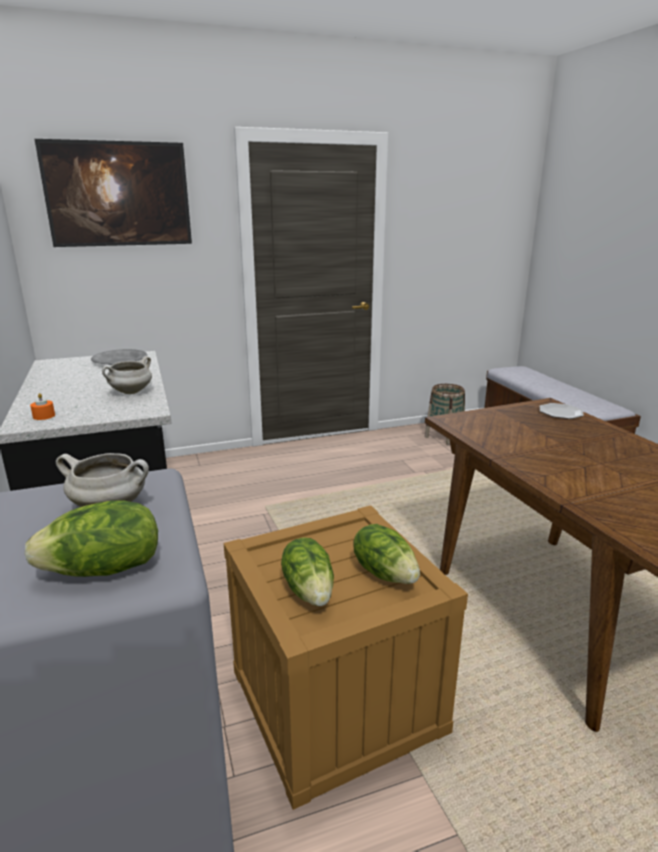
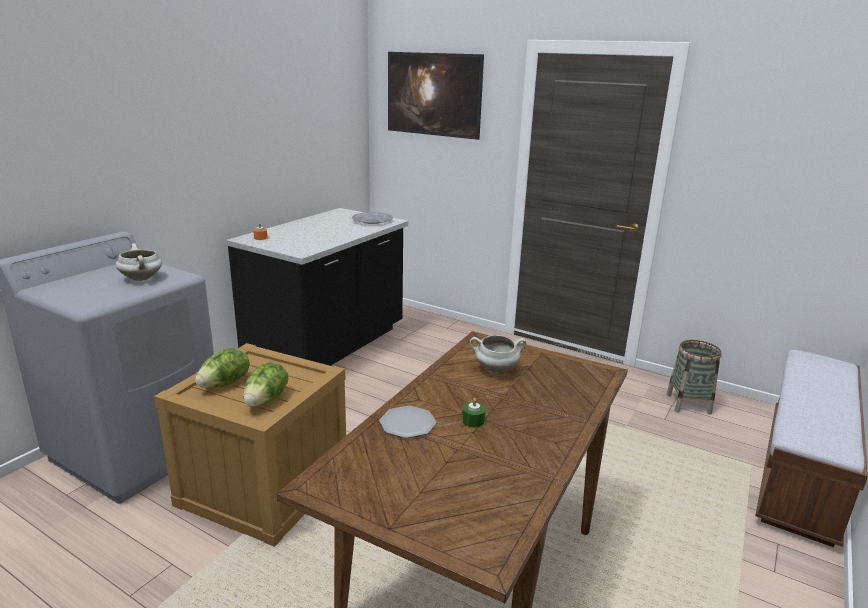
camera: 50 degrees right, 0 degrees up
lettuce [25,500,158,577] -> none
white cooking pot [102,356,152,394] -> white cooking pot moved to [470,335,526,372]
plate [540,403,584,419] -> plate moved to [379,406,437,438]
none -> green candle [462,398,485,428]

